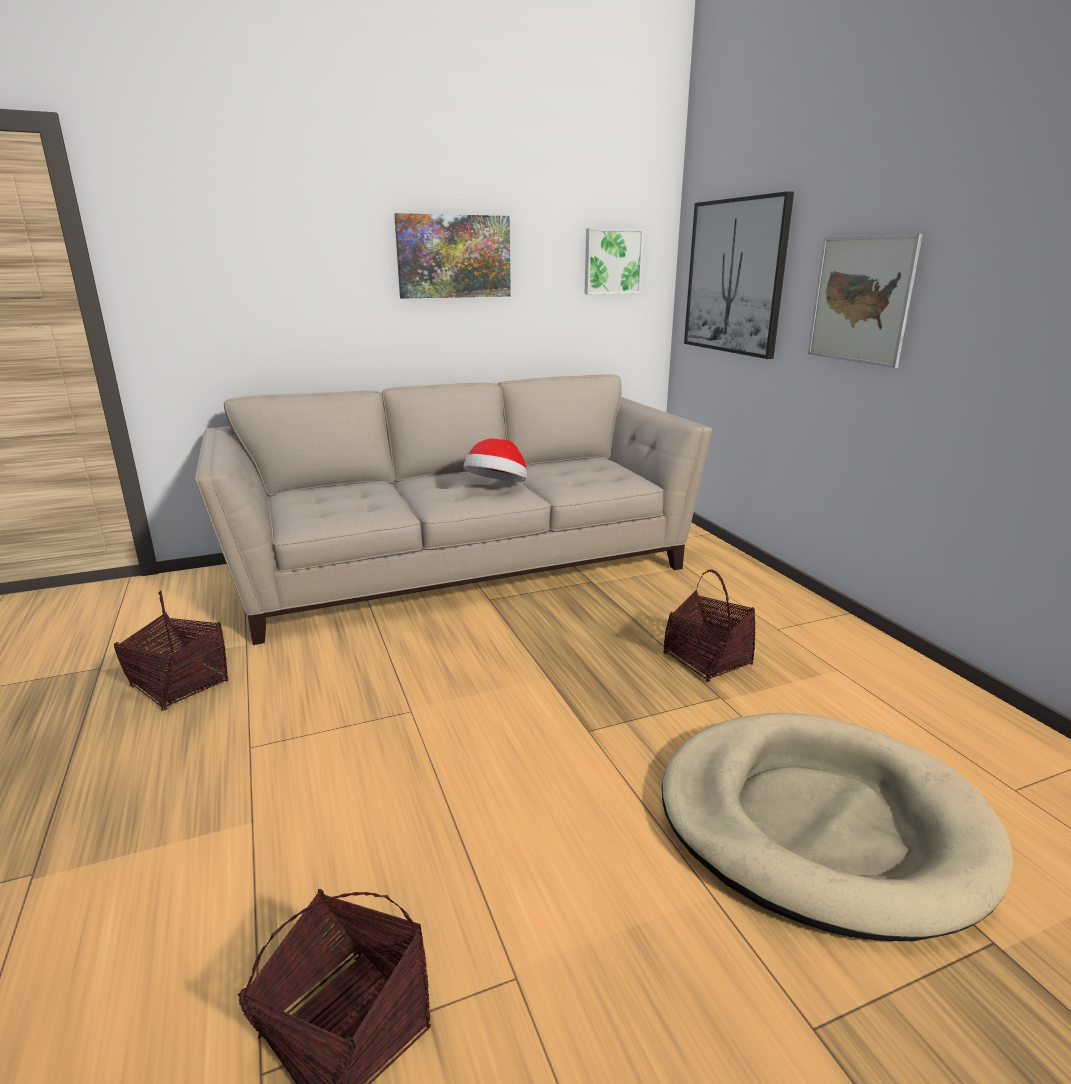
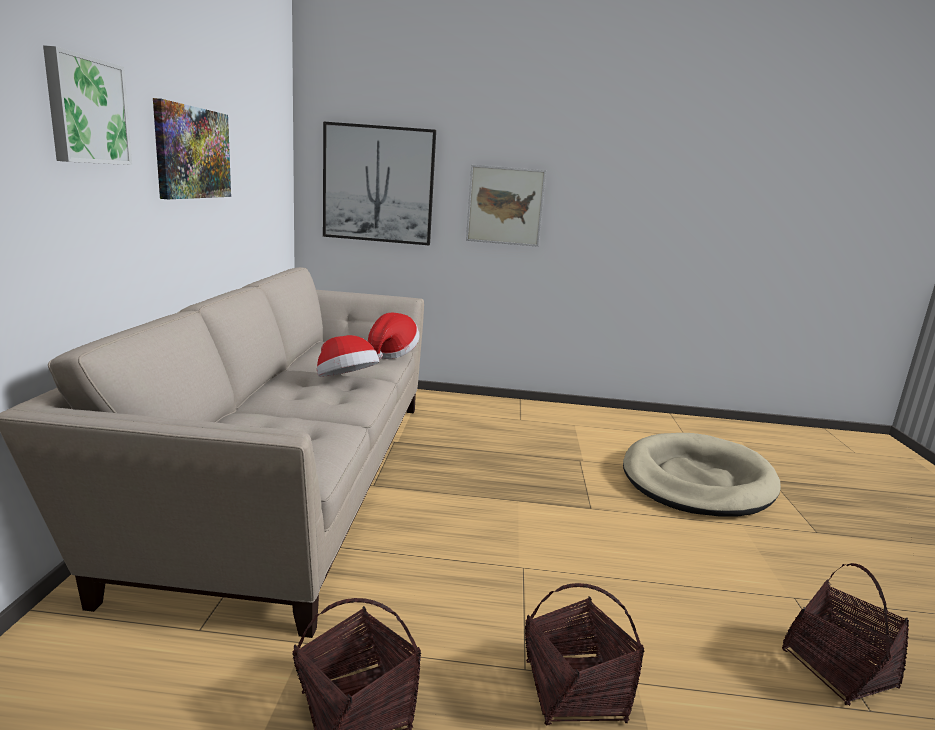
camera: 65 degrees left, 5 degrees down
picture [585,228,644,294] -> picture moved to [43,45,132,165]
basket [663,569,756,682] -> basket moved to [525,583,645,725]
none -> hat [368,313,419,360]

